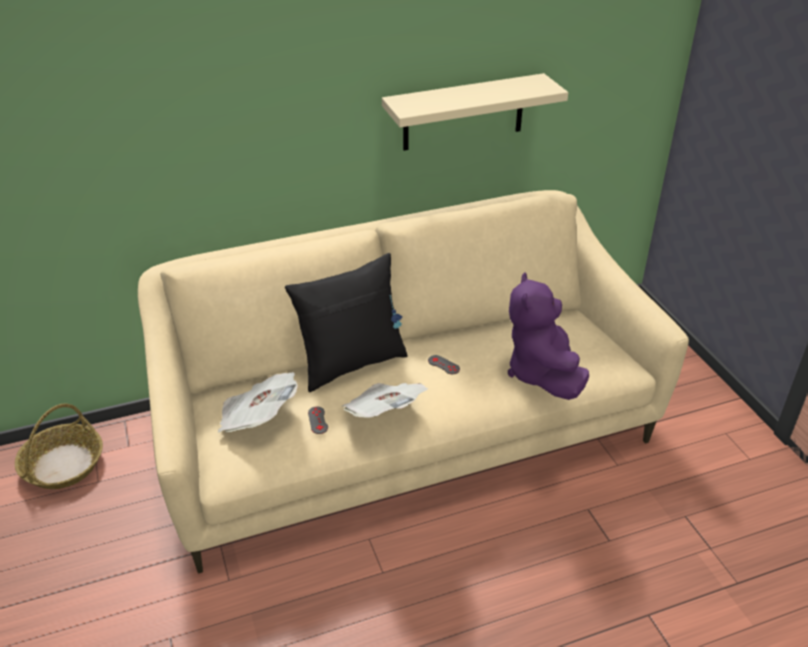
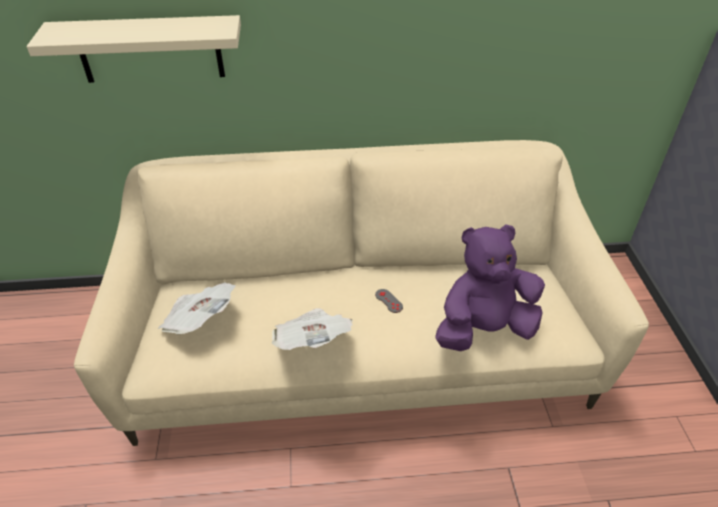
camera: 15 degrees right, 5 degrees up
basket [15,404,103,489] -> none
black pillow [285,253,408,392] -> none
grey game controller [308,406,328,434] -> none
beige shelf [382,73,568,151] -> beige shelf moved to [27,15,241,83]
purple plush toy [508,272,589,400] -> purple plush toy turned 60 degrees clockwise [435,224,545,351]

